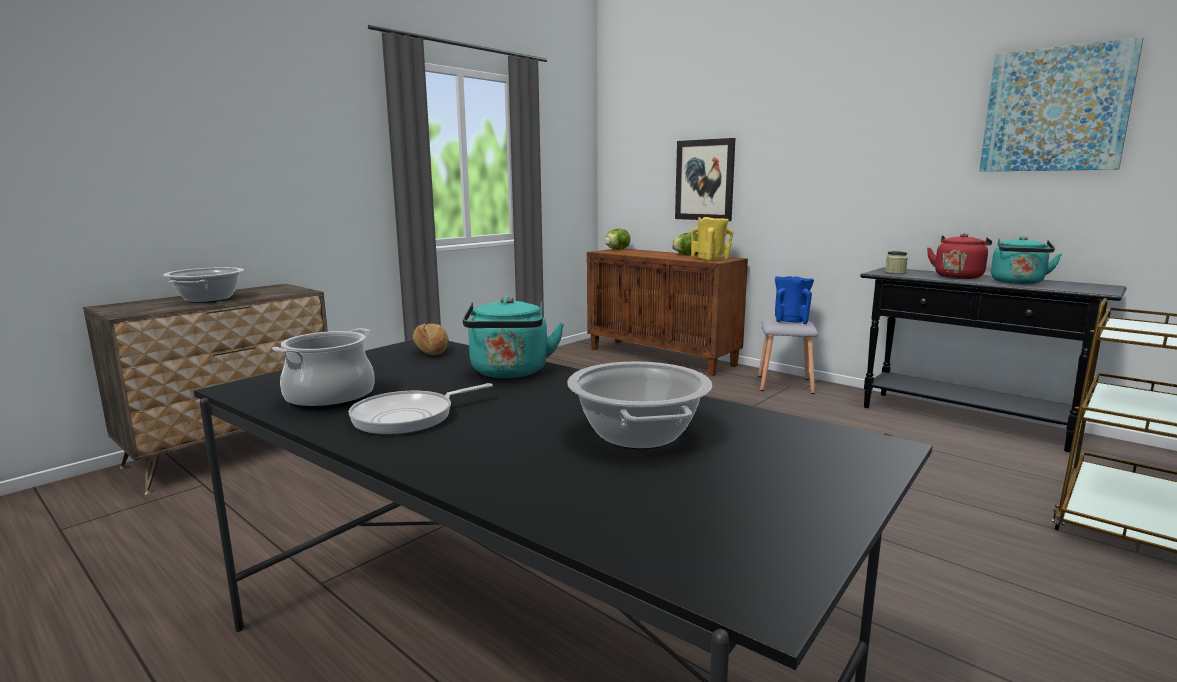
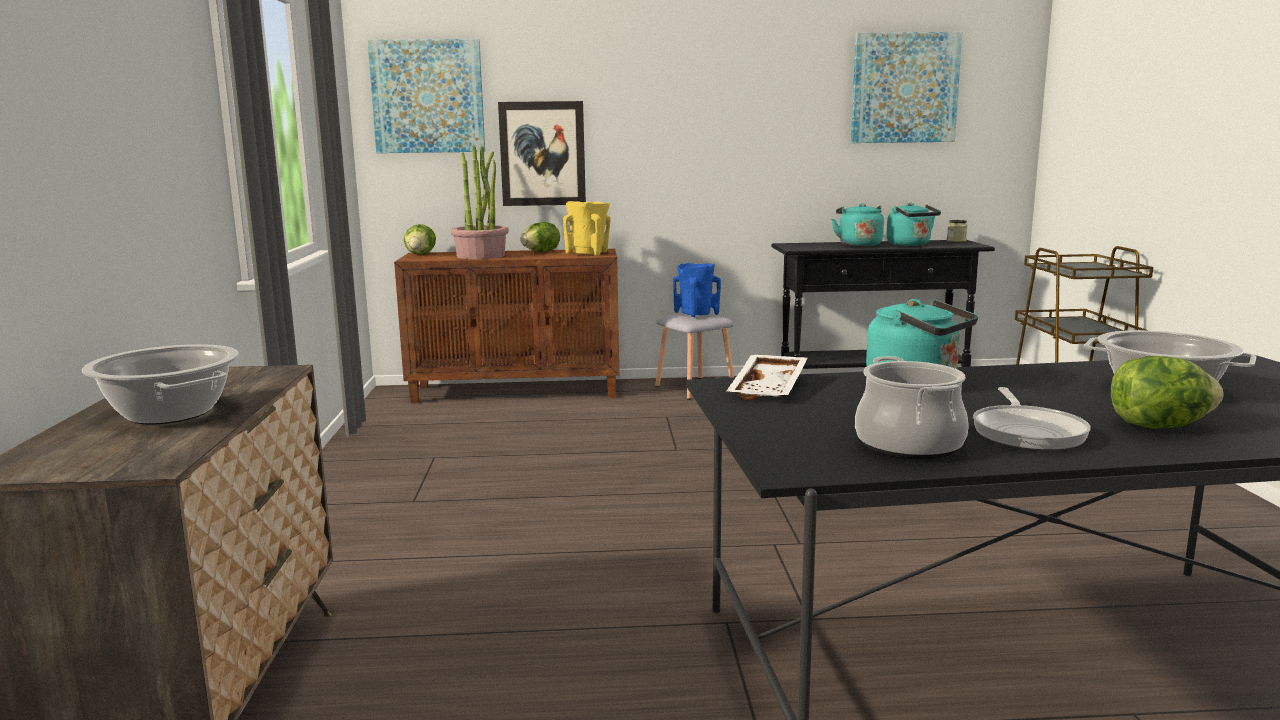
camera: 45 degrees left, 0 degrees up
bread [413,324,448,355] -> white tray [726,354,808,400]
jar [885,251,908,274] -> jar moved to [947,220,967,242]
red kettle [927,234,992,279] -> turquoise kettle [831,203,884,247]
none -> picture [367,39,485,153]
none -> potted plant [451,146,509,259]
none -> lettuce [1111,356,1223,429]

